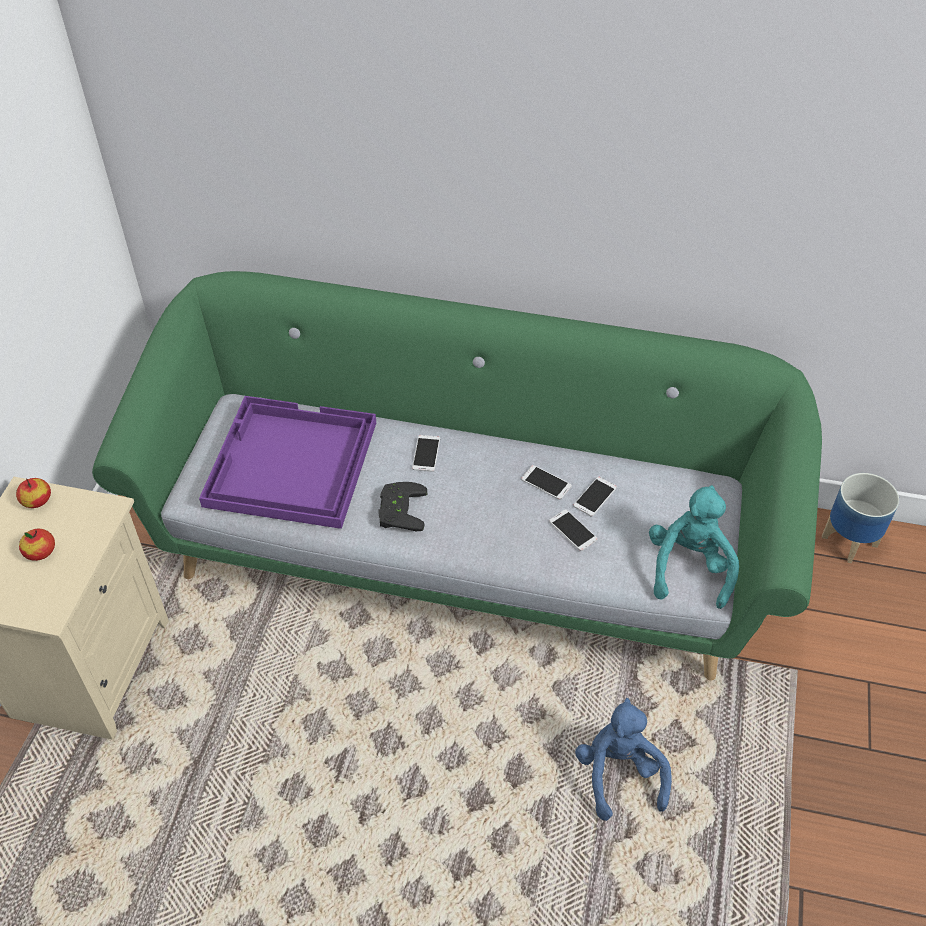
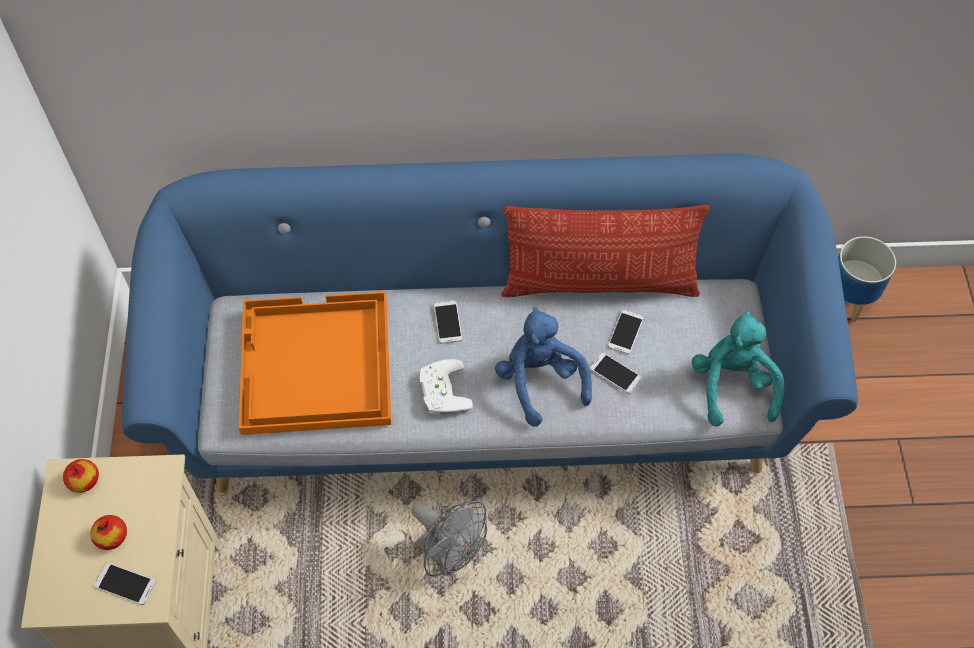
camera: 15 degrees left, 10 degrees up
green sofa [92,271,822,680] -> blue sofa [122,154,858,493]
purple tray [199,396,376,529] -> orange tray [239,292,391,435]
black game controller [379,482,427,531] -> white game controller [420,359,473,414]
phone [521,465,572,500] -> phone moved to [94,563,156,605]
blue plush toy [575,698,672,821] -> blue plush toy moved to [495,307,592,427]
none -> grey fan [411,501,487,576]
none -> pillow [501,205,710,297]

